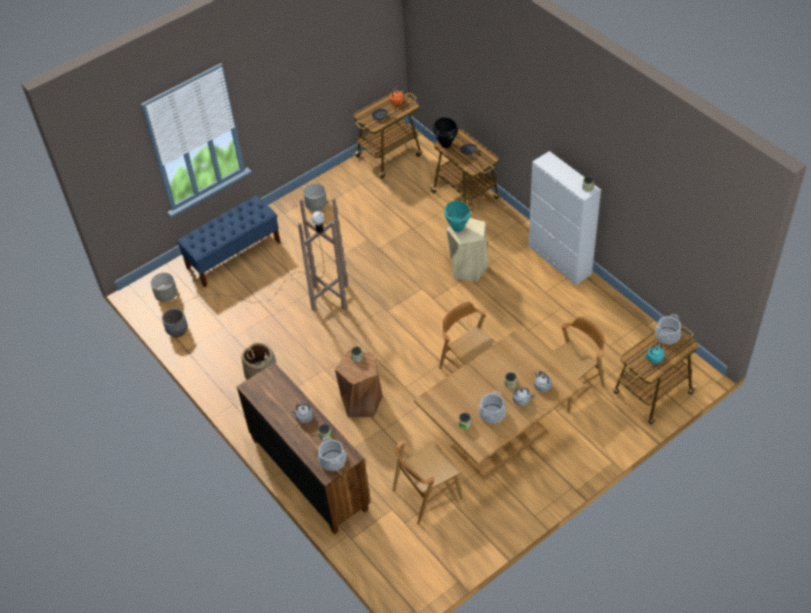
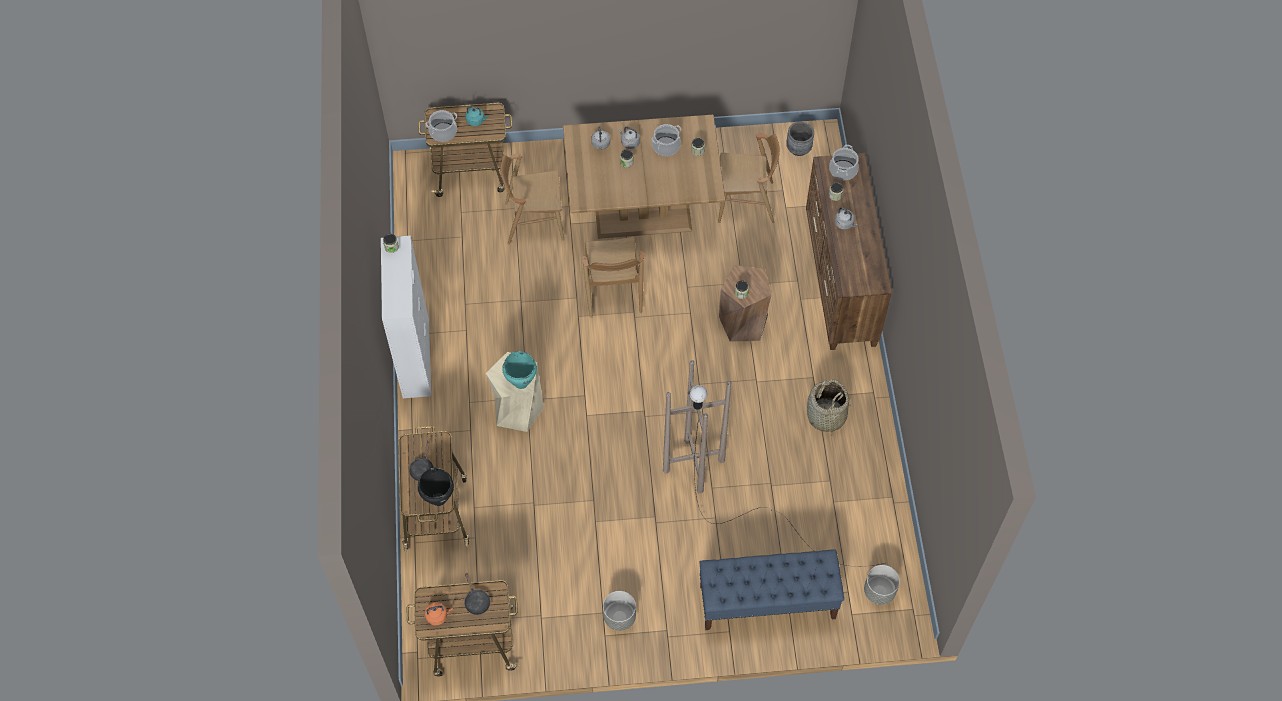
camera: 150 degrees left, 10 degrees up
grey planter [162,308,188,337] -> grey planter moved to [786,122,814,156]

